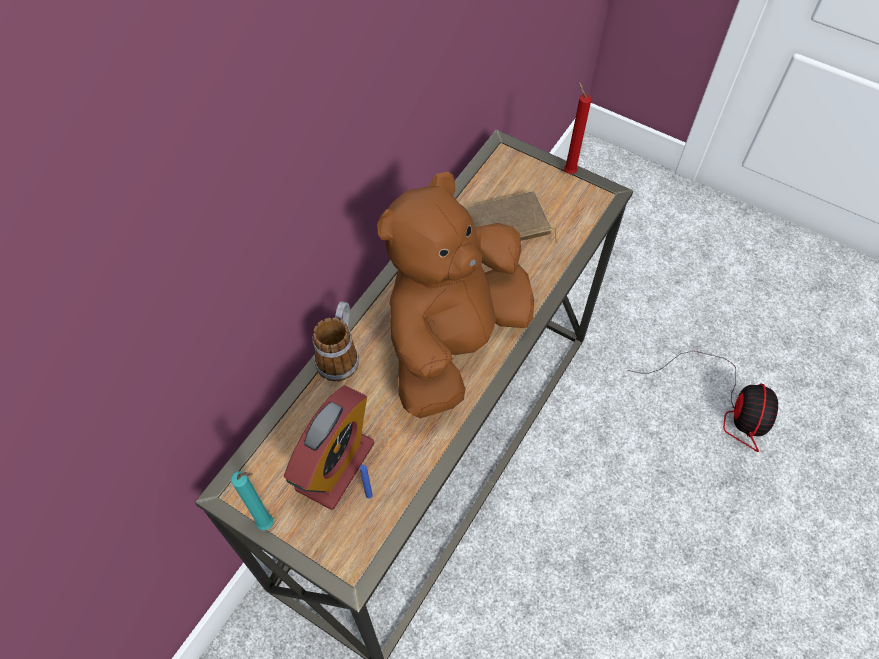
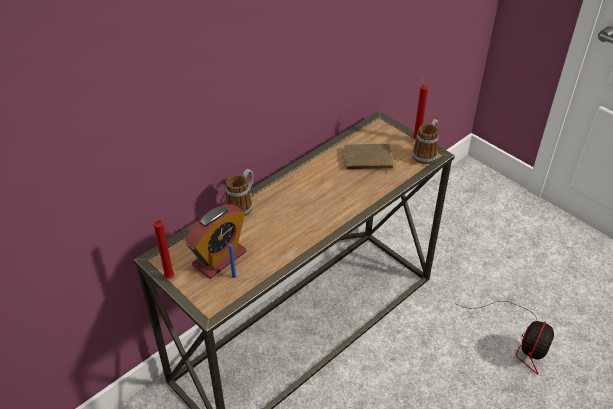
camera: 15 degrees right, 15 degrees down
turquoise candle [231,471,273,530] -> red candle [154,219,174,279]
brown plush toy [377,172,534,418] -> none
none -> mug [412,119,439,164]

